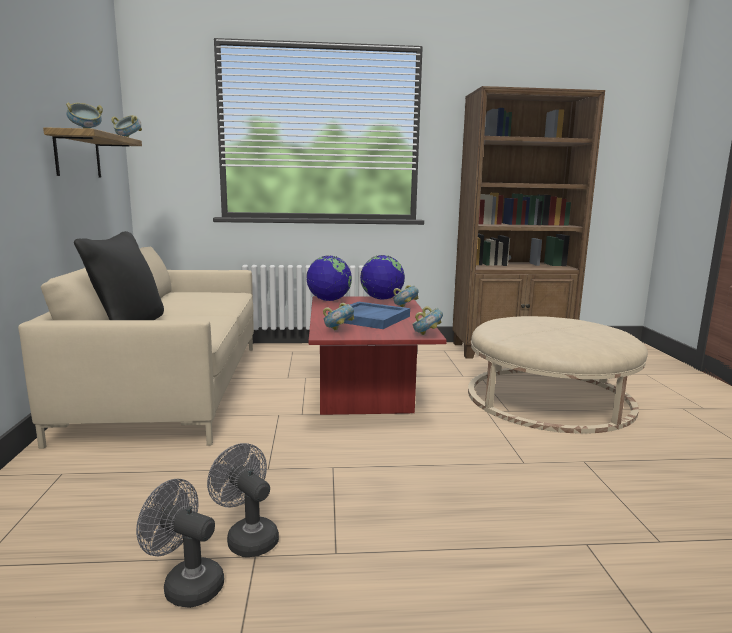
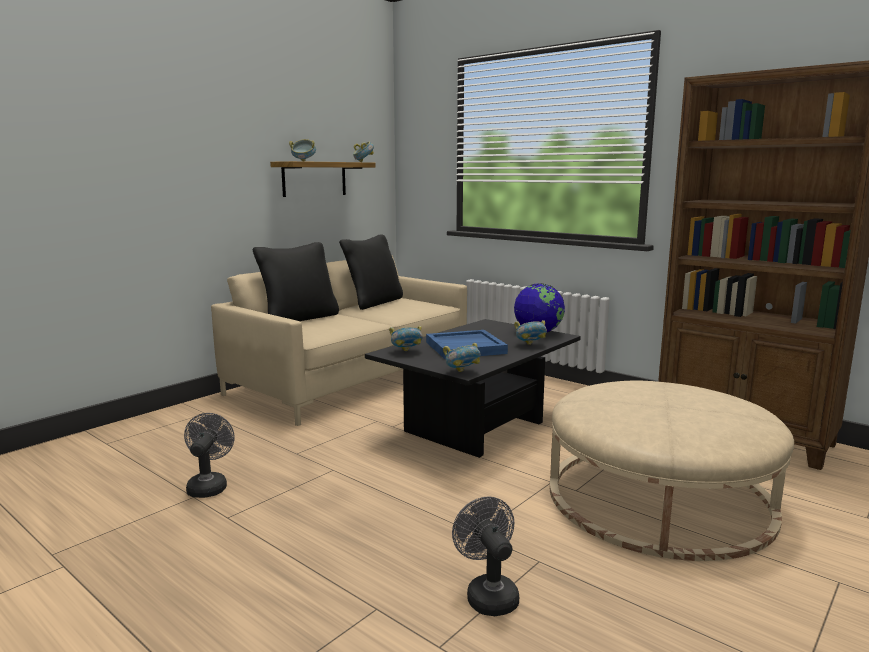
camera: 45 degrees right, 0 degrees up
grey fan [136,479,224,608] -> grey fan moved to [452,496,519,616]
globe [306,255,352,301] -> none
red coffee table [309,296,447,415] -> black coffee table [365,319,581,458]
none -> black pillow [339,234,403,310]

